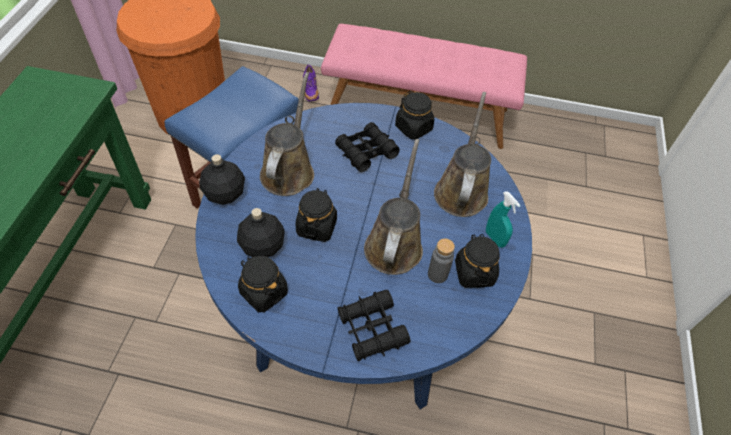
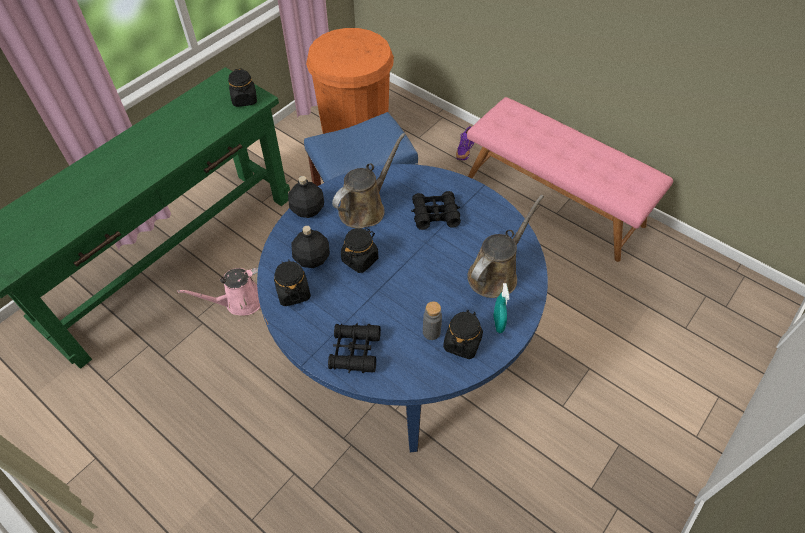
camera: 30 degrees right, 0 degrees up
brown watering can [364,139,423,275] -> none
black jar [395,91,434,140] -> black jar moved to [228,68,257,107]
none -> pink watering can [177,268,260,315]

